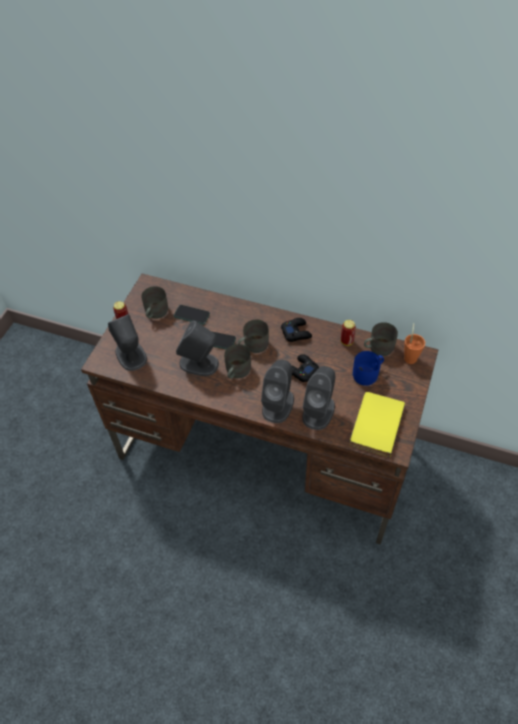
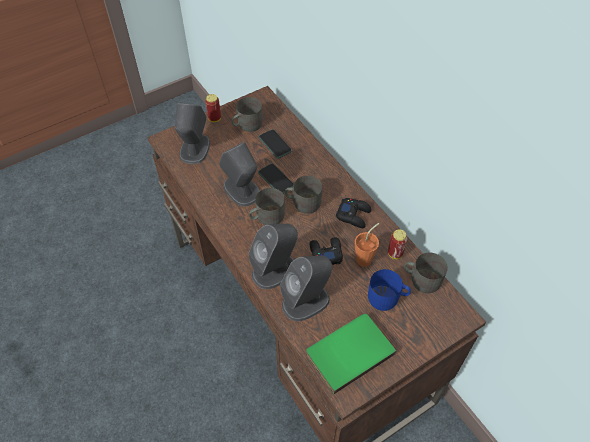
camera: 35 degrees right, 0 degrees up
yellow book [350,392,405,457] -> green book [306,314,396,394]
orange cup [404,323,425,364] -> orange cup moved to [355,223,379,267]

